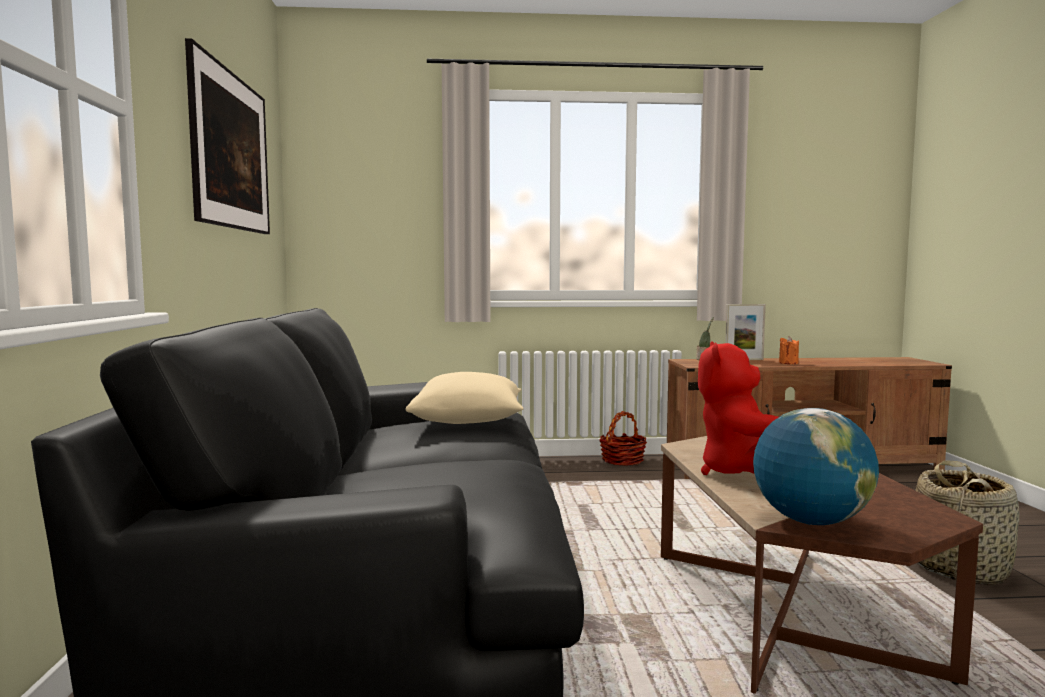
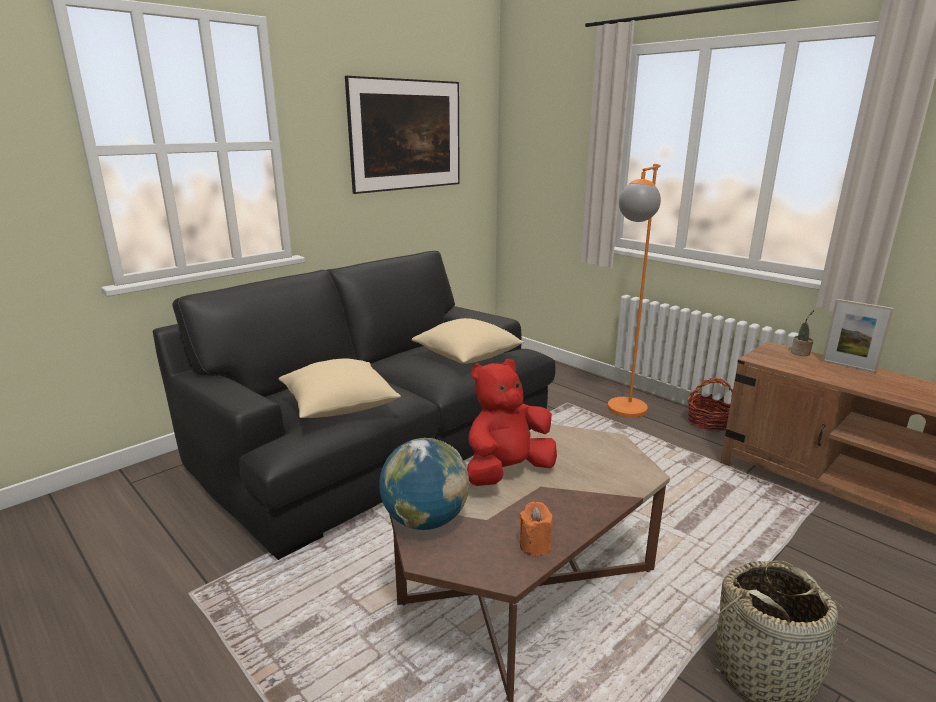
camera: 50 degrees right, 15 degrees up
orange candle [779,337,799,364] -> orange candle moved to [519,501,553,556]
none -> beige pillow [278,359,401,418]
none -> orange floor lamp [608,164,661,418]

